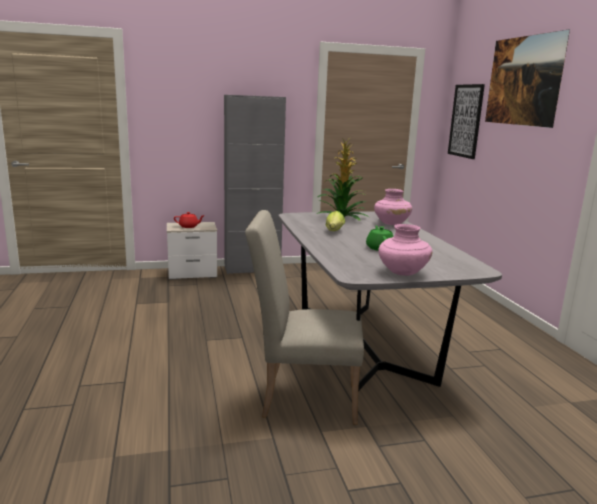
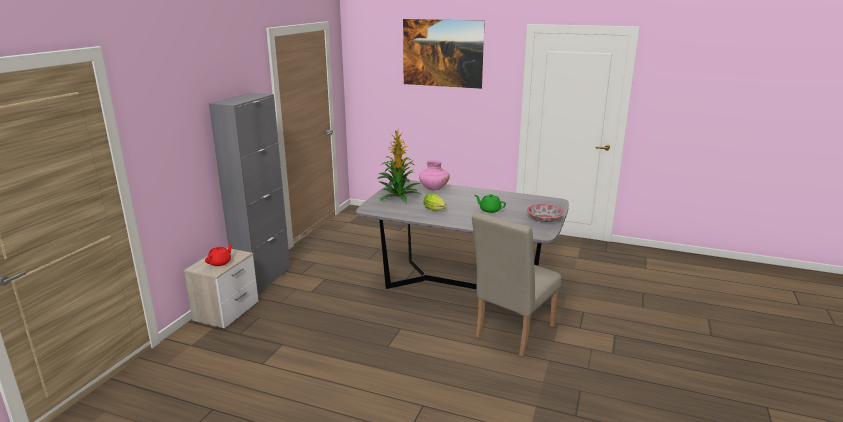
camera: 55 degrees left, 5 degrees up
pink vase [378,224,432,276] -> bowl [526,204,565,222]
picture [448,84,485,159] -> none

